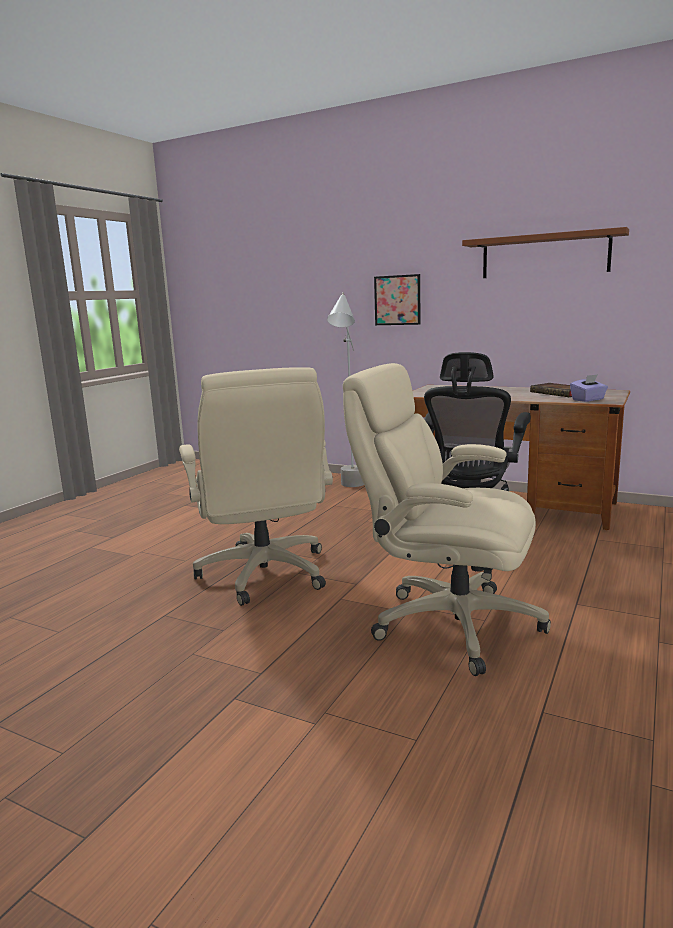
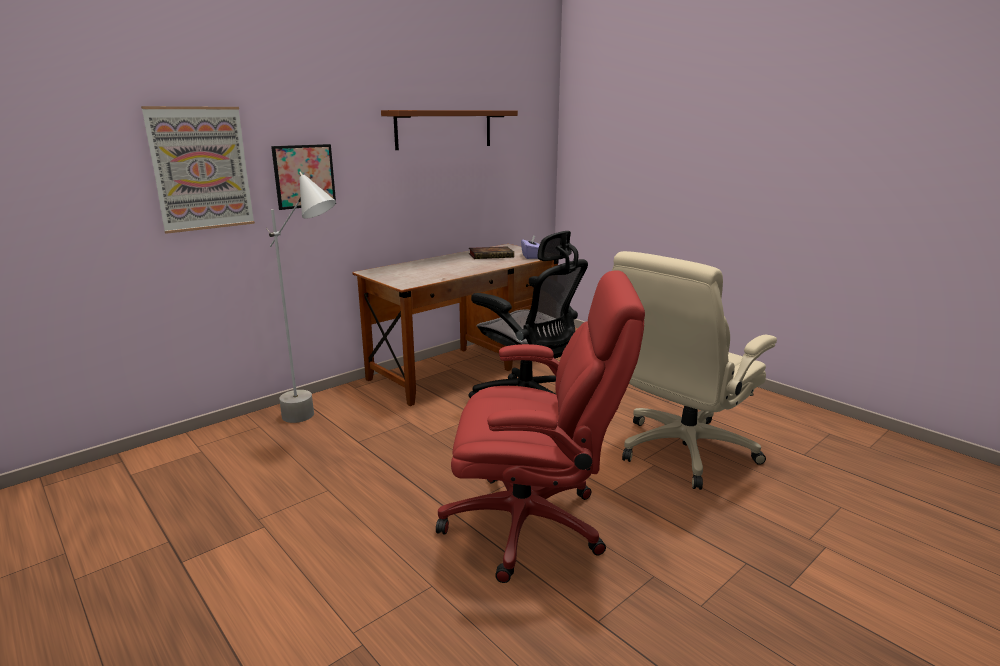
camera: 70 degrees left, 5 degrees up
beige office chair [179,367,333,606] -> red office chair [436,270,645,583]
none -> picture [141,106,255,234]

